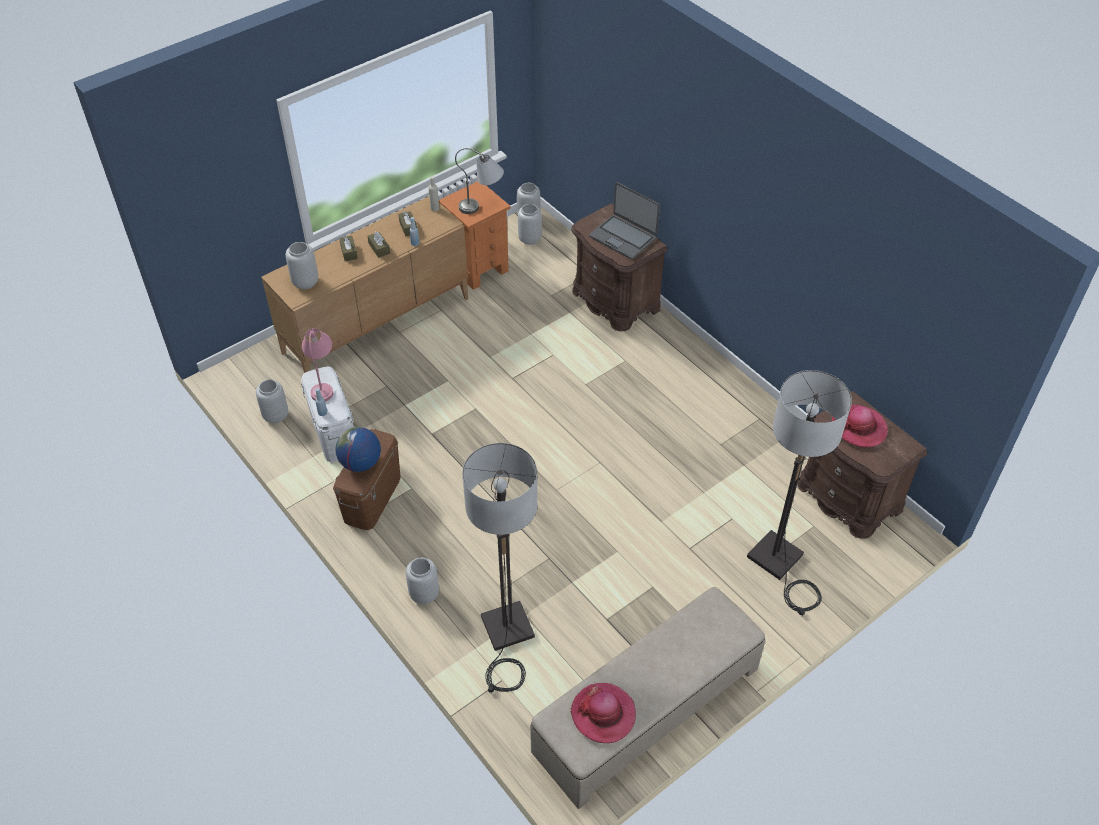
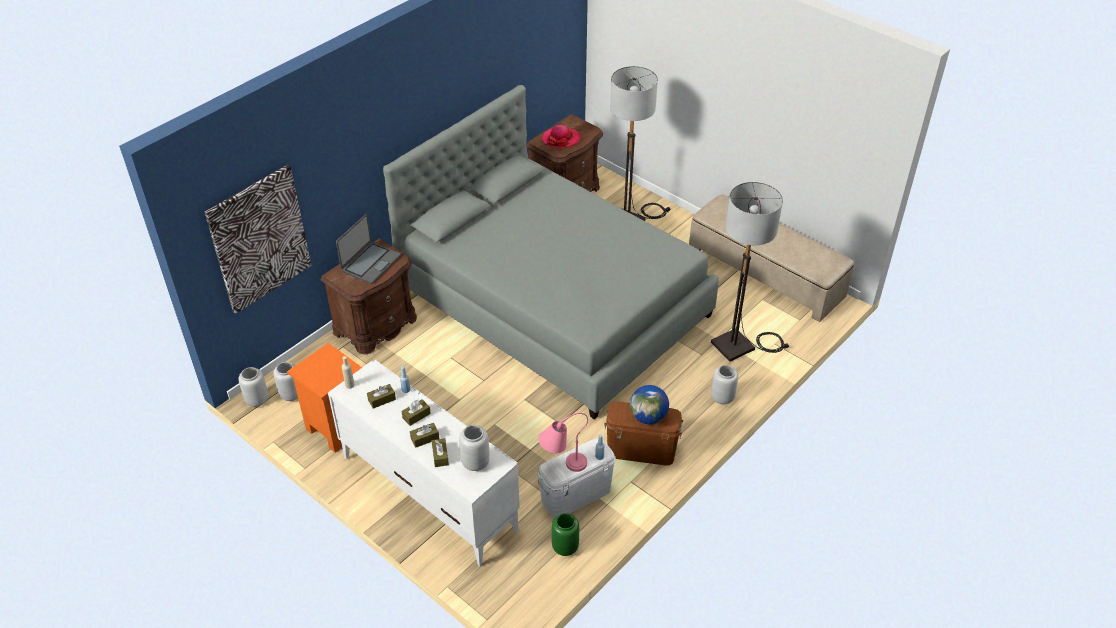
camera: 100 degrees left, 5 degrees down
grey vase [256,379,288,423] -> green vase [552,513,579,556]
brown dresser [261,196,468,373] -> white dresser [328,360,520,566]
grey table lamp [455,148,504,214] -> none
hat [570,683,636,743] -> none
none -> picture [205,165,311,314]
none -> grey bed [383,85,719,419]
none -> brown tissue box [431,438,449,467]

